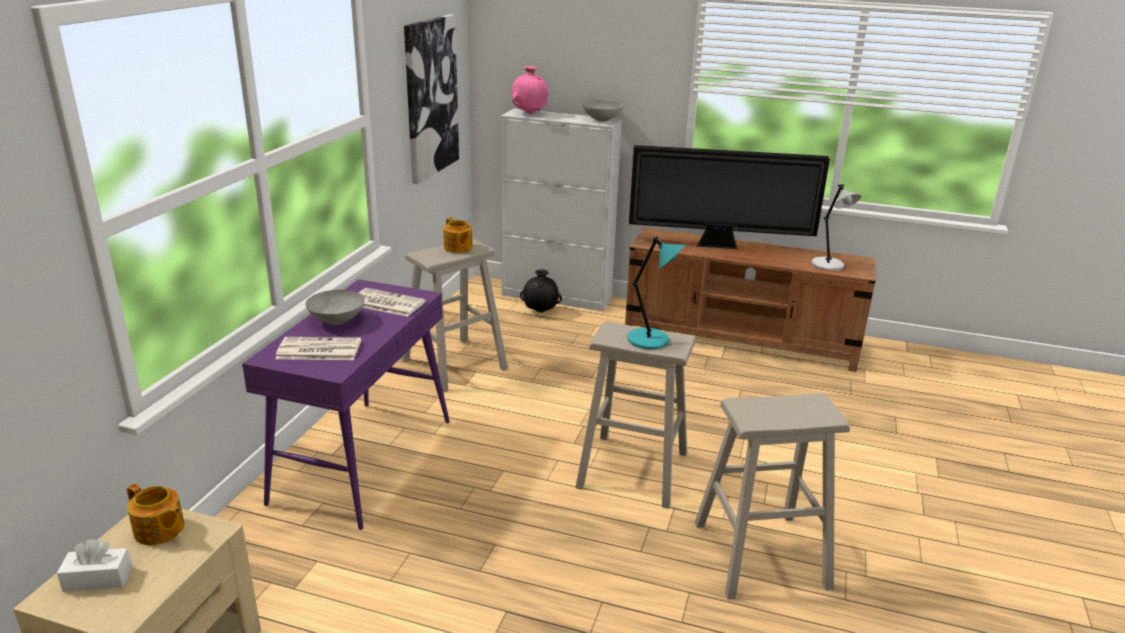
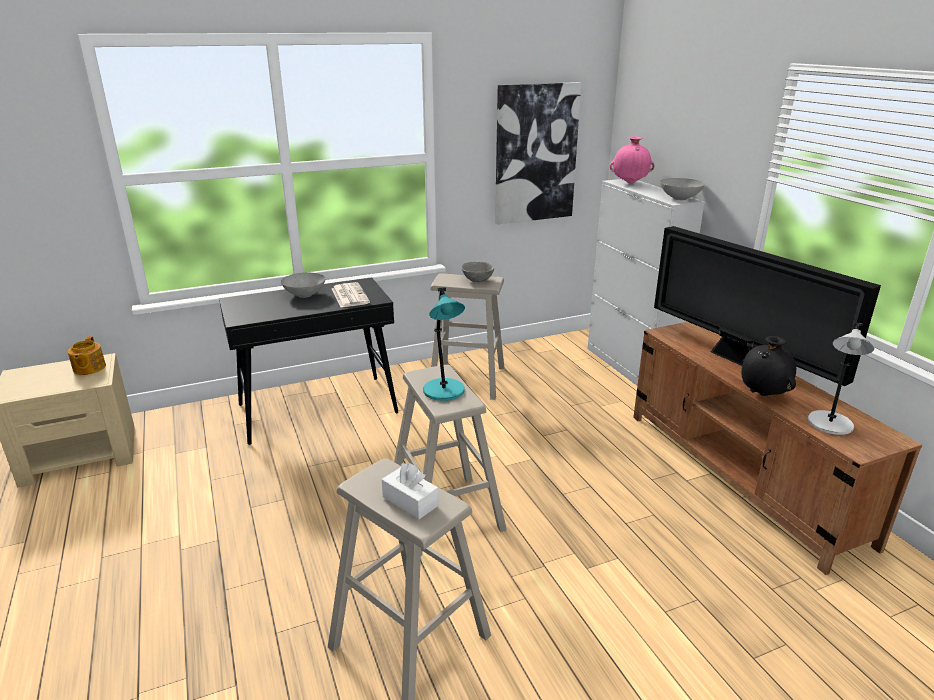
camera: 50 degrees right, 0 degrees up
white tissue box [57,539,132,592] -> white tissue box moved to [382,463,439,519]
purple console table [242,279,450,530] -> black console table [219,277,398,445]
newspaper [275,337,361,360] -> none
teapot [443,217,473,253] -> grey bowl [461,262,494,282]
black vase [520,269,562,313] -> black vase moved to [742,336,796,396]

